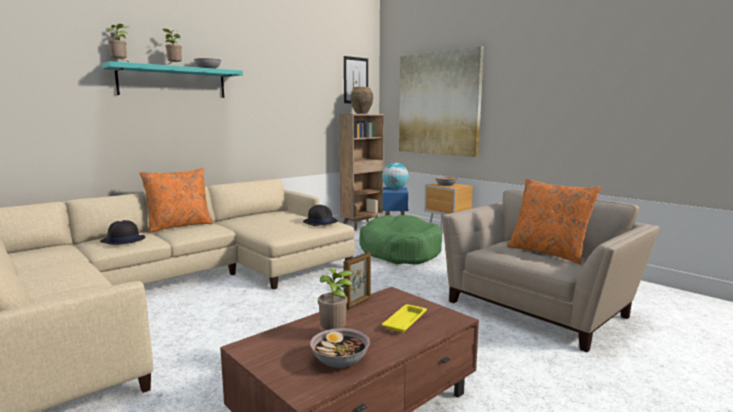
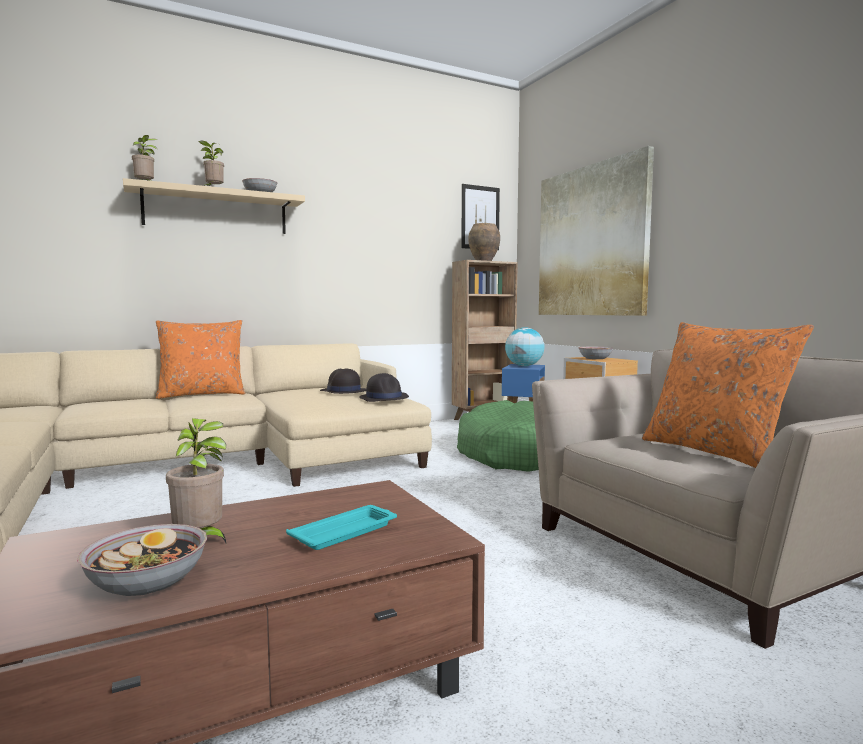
camera: 15 degrees right, 5 degrees down
black hat [100,220,145,245] -> black hat moved to [320,368,367,394]
turquoise shelf [101,61,243,98] -> beige shelf [123,178,305,234]
picture frame [343,252,371,310] -> none
yellow tray [382,304,427,333] -> turquoise tray [286,505,397,550]

